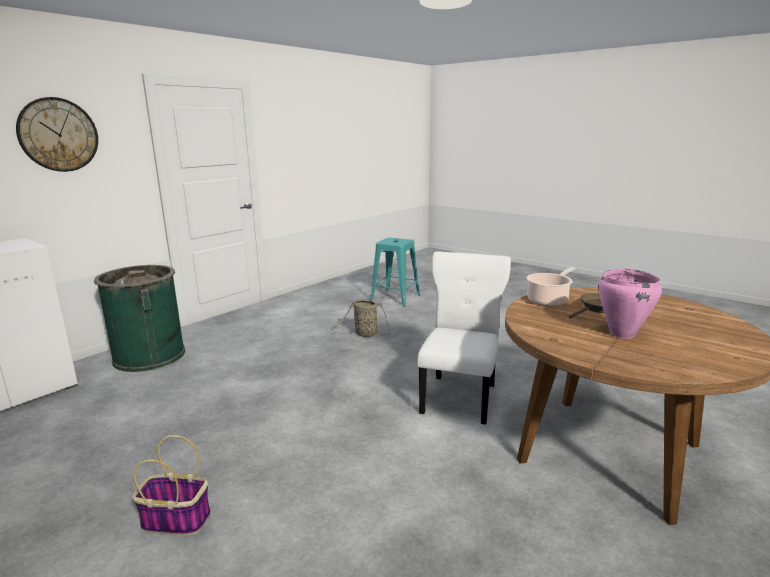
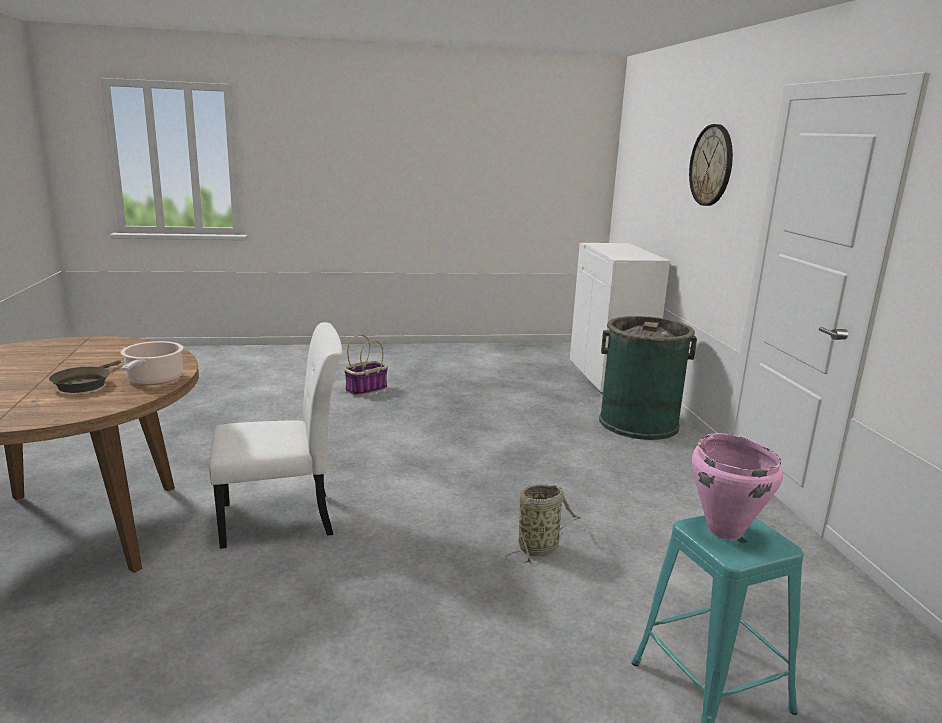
camera: 130 degrees right, 0 degrees up
white chair [417,251,511,425] -> white chair turned 75 degrees counterclockwise [209,322,342,549]
pink cooking pot [598,269,662,339] -> pink cooking pot moved to [692,433,783,540]

